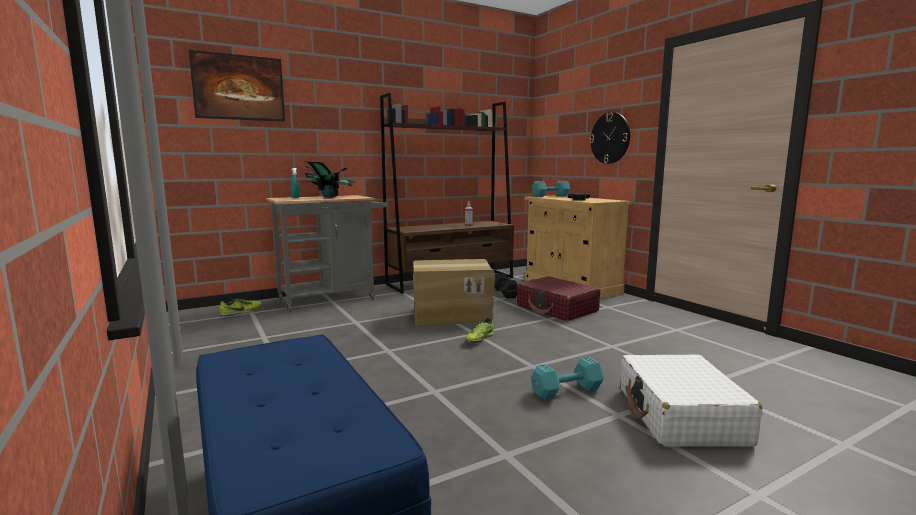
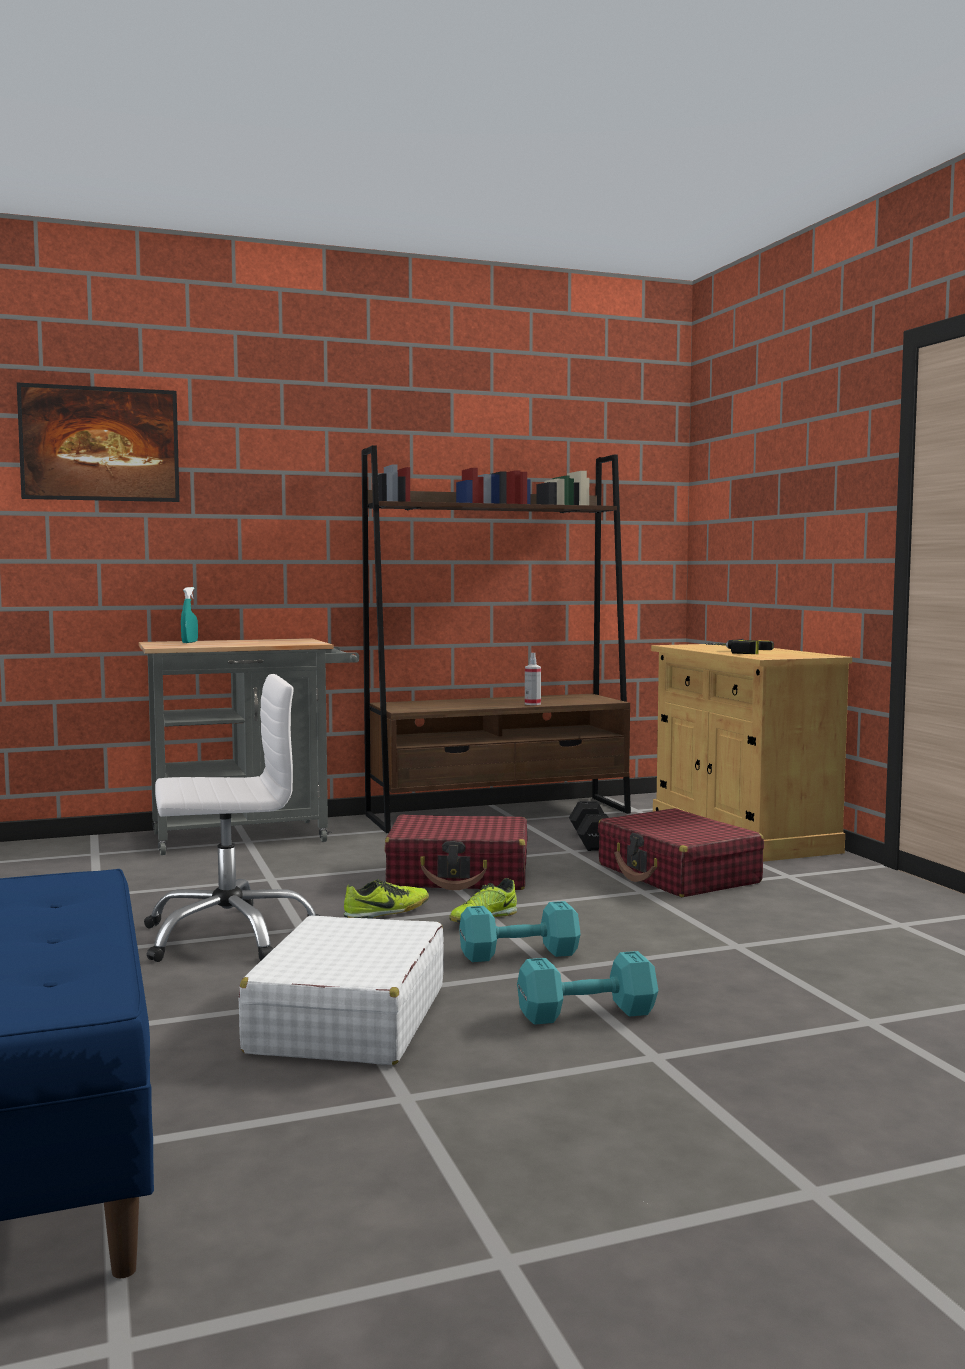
camera: 10 degrees right, 5 degrees down
shoe [220,298,263,316] -> shoe moved to [344,879,429,919]
potted plant [302,161,356,198] -> none
cardboard box [413,259,495,325] -> red suitcase [384,814,527,890]
turquoise dumbbell [532,181,570,197] -> turquoise dumbbell moved to [459,901,581,962]
wall clock [590,112,630,164] -> none
white suitcase [621,355,762,447] -> white suitcase moved to [239,915,444,1065]
none -> white office chair [144,674,320,962]

